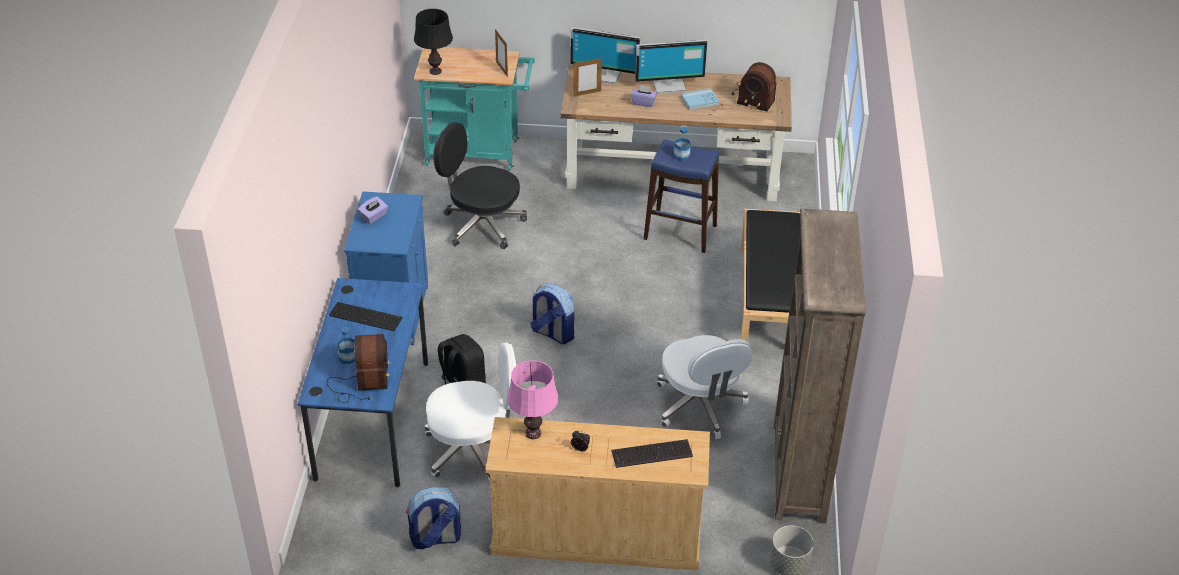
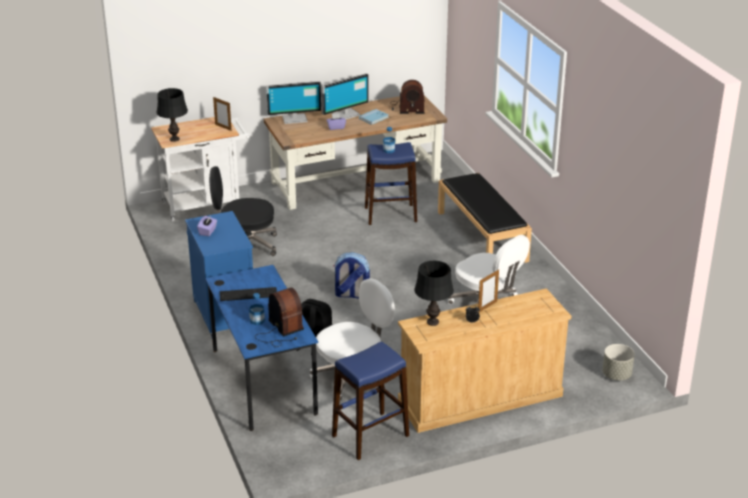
camera: 25 degrees left, 10 degrees down
backpack [406,487,461,549] -> blue stool [332,342,409,460]
turquoise cart [414,47,535,171] -> white cart [151,117,250,221]
pink table lamp [507,360,558,439] -> black table lamp [414,261,454,326]
picture frame [574,58,602,96] -> picture frame moved to [478,269,499,312]
keyboard [611,439,693,468] -> none
brown bookcase [774,209,866,523] -> none

